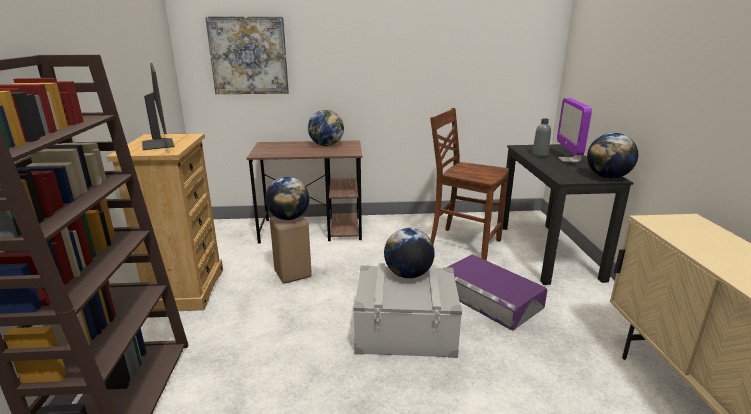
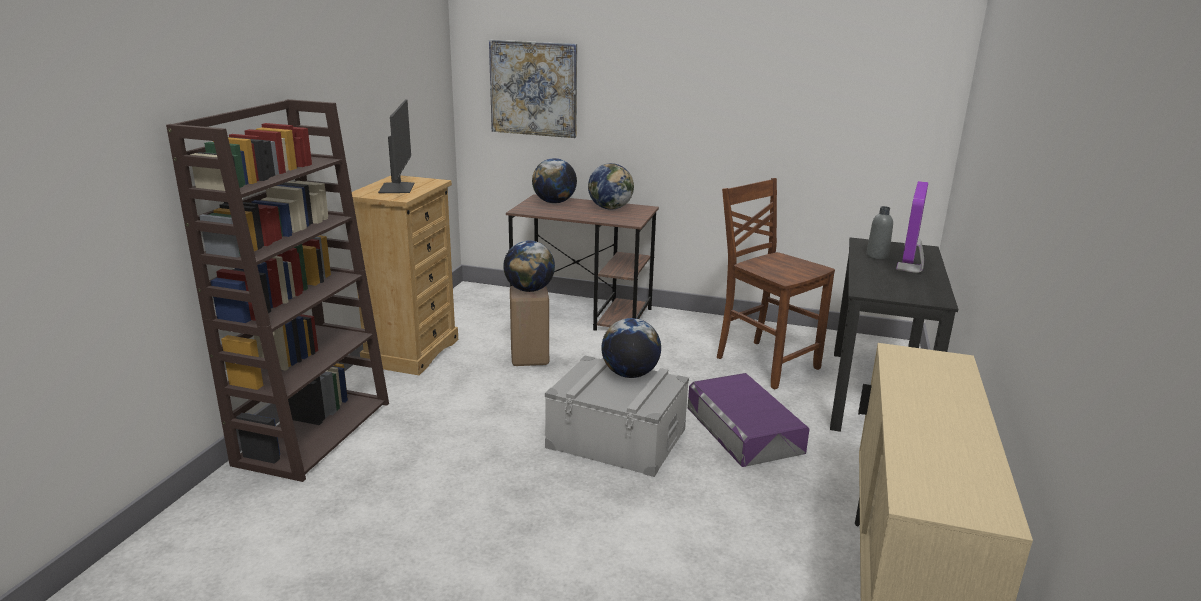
camera: 20 degrees right, 0 degrees up
globe [587,133,638,179] -> globe moved to [532,158,577,204]

